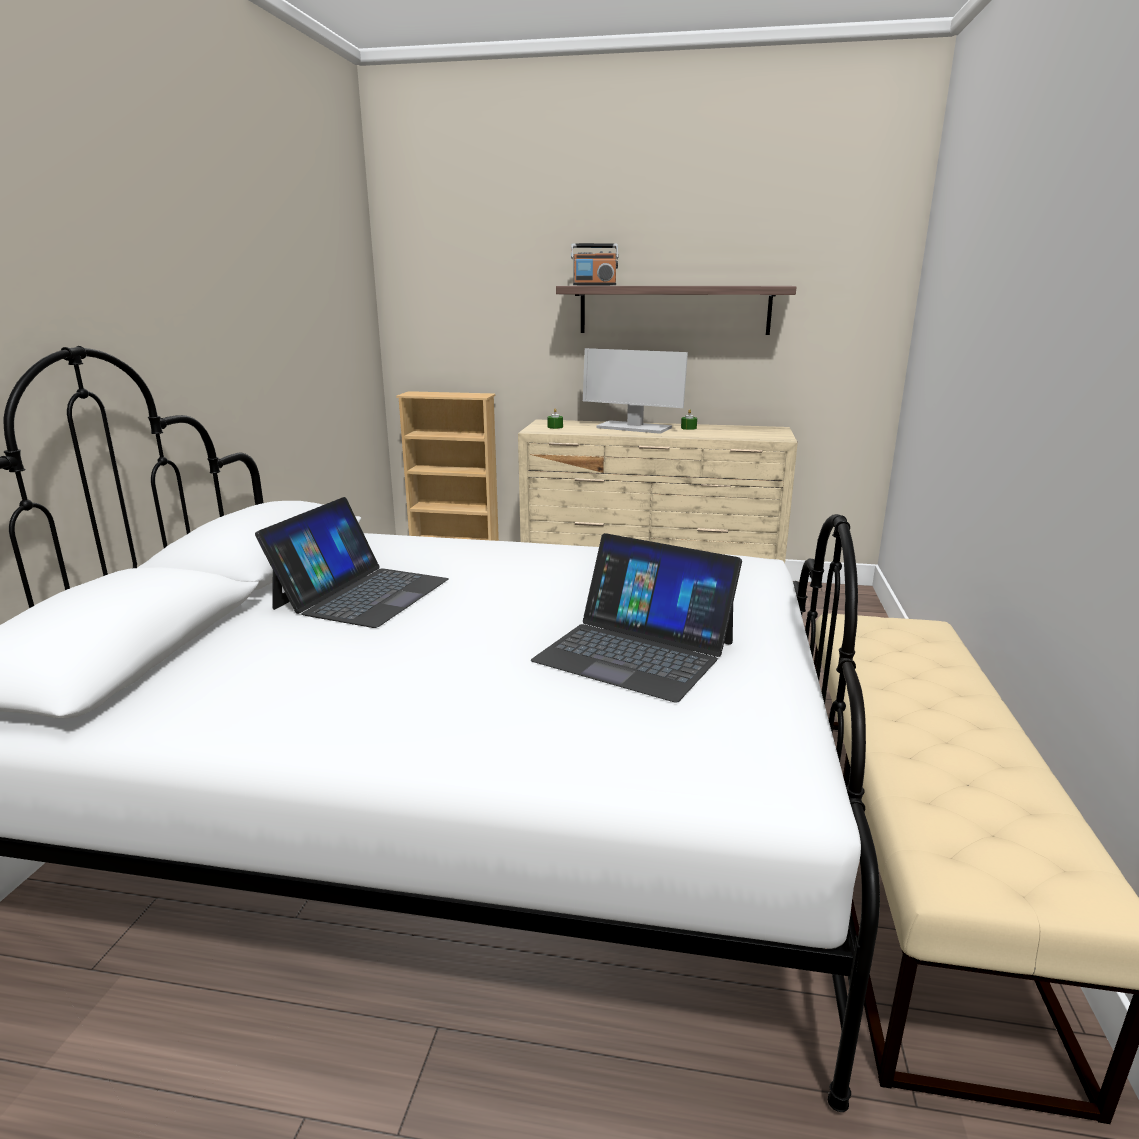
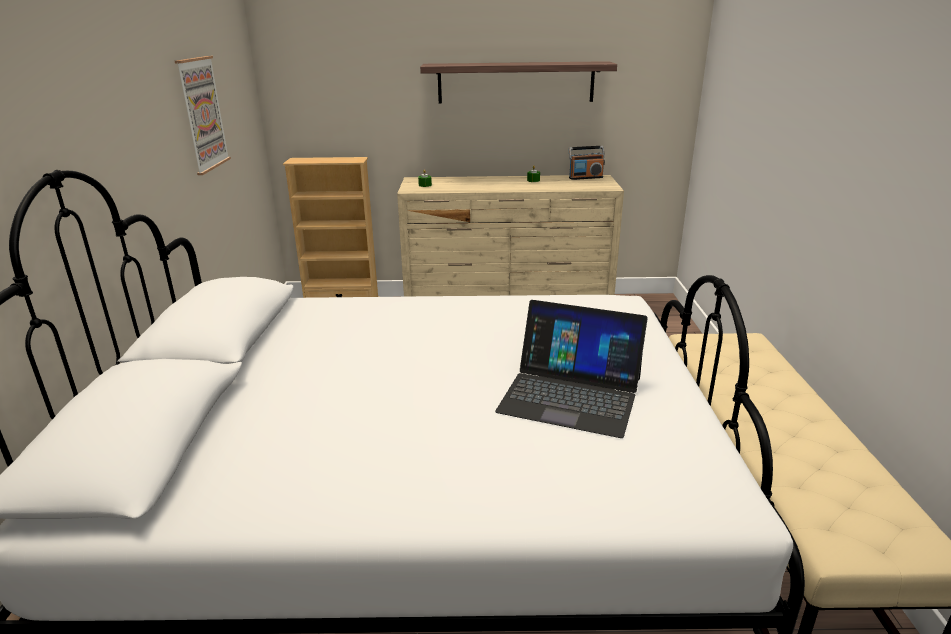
camera: 10 degrees left, 5 degrees up
laptop [255,497,449,628] -> none
radio [571,243,619,285] -> radio moved to [568,146,605,180]
monitor [583,348,688,434] -> none
none -> picture [175,56,231,175]

